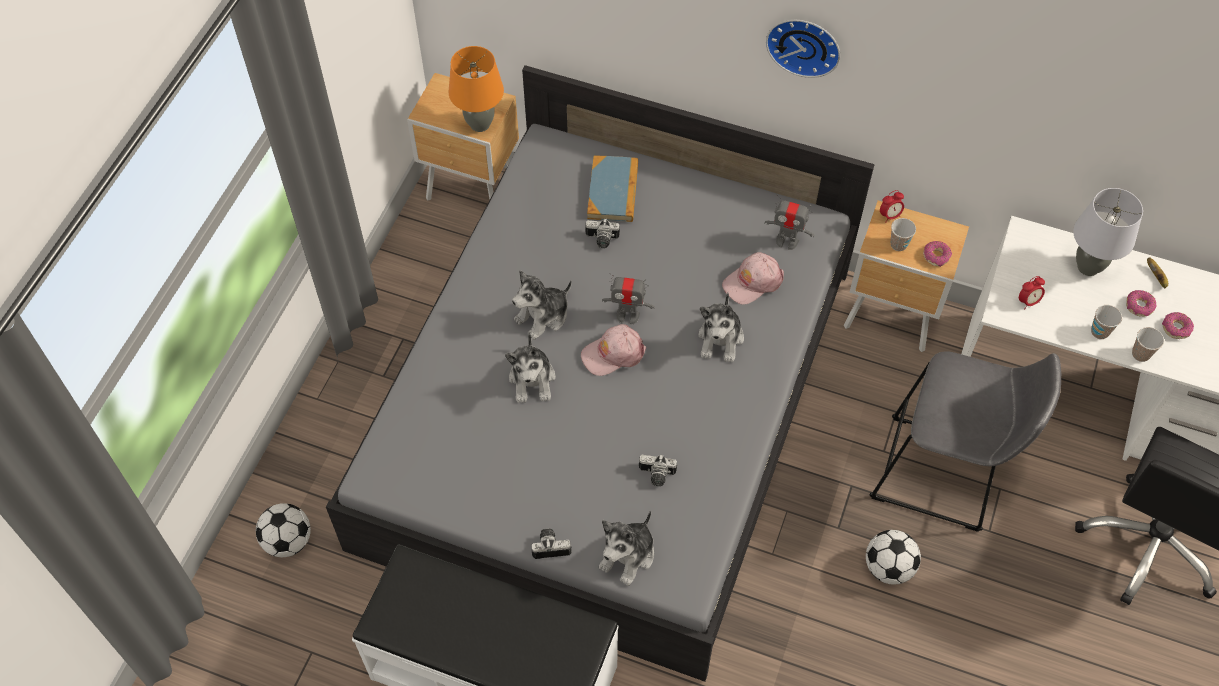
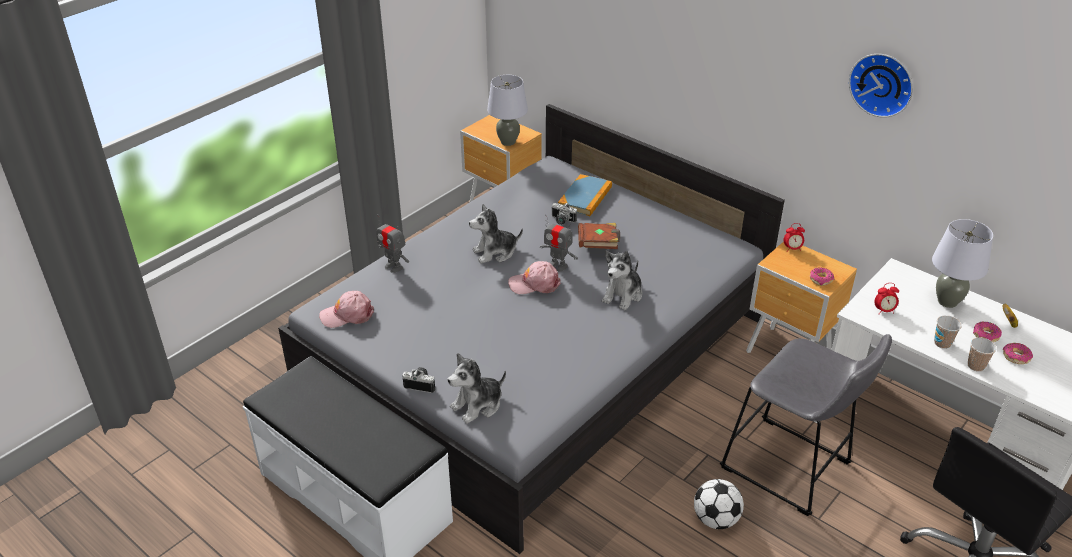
camera: 20 degrees right, 20 degrees down
football [256,503,311,557] -> none
orange table lamp [448,46,504,132] -> grey table lamp [487,75,528,146]
plush toy [505,332,556,403] -> none
camera [639,455,677,486] -> none
pink cap [722,252,784,305] -> pink cap moved to [319,291,374,328]
toy robot [764,194,815,250] -> toy robot moved to [376,214,409,273]
wall clock [766,20,840,78] -> wall clock moved to [849,54,913,118]
cup [890,218,916,251] -> none
none -> brown book [578,223,620,249]

